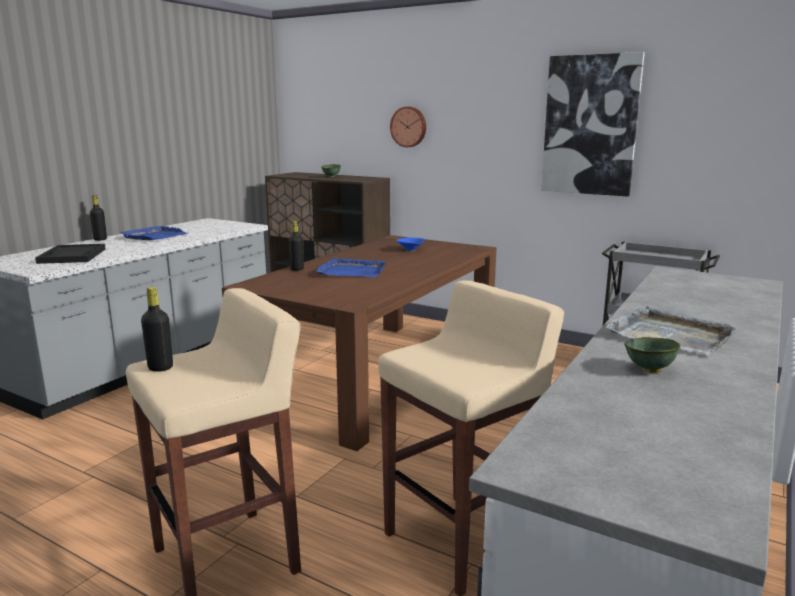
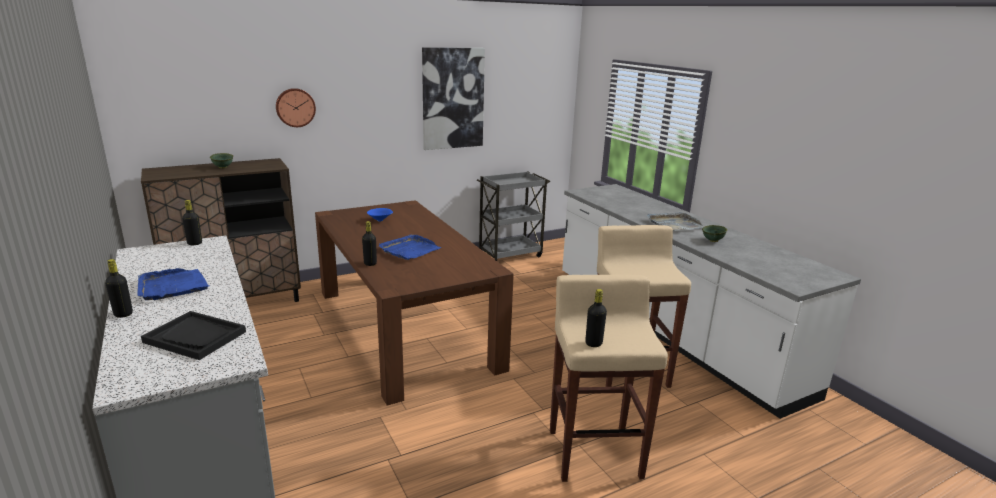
camera: 60 degrees left, 5 degrees up
none -> black bottle [182,200,202,245]

